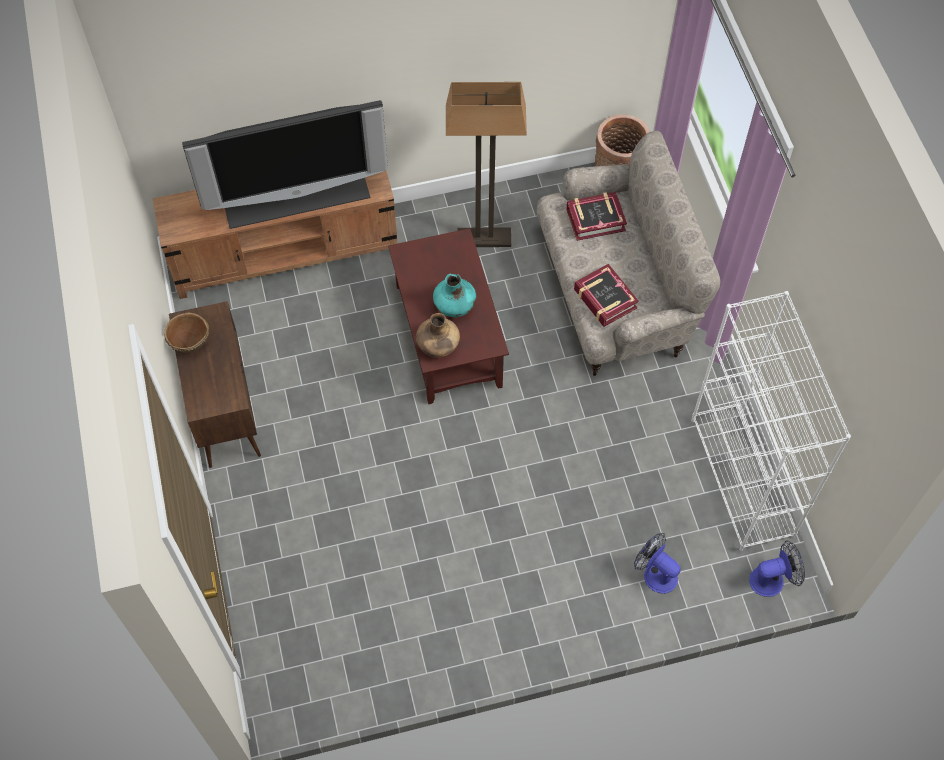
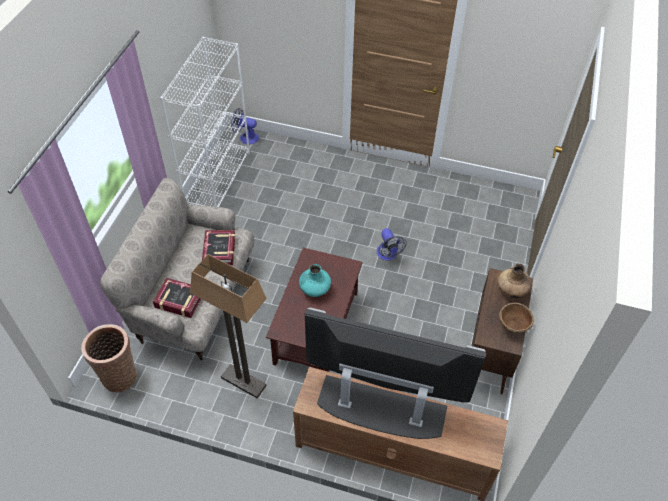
camera: 150 degrees left, 10 degrees down
brown vase [416,313,460,357] -> brown vase moved to [497,263,532,298]
fan [634,533,681,594] -> fan moved to [377,228,407,260]

